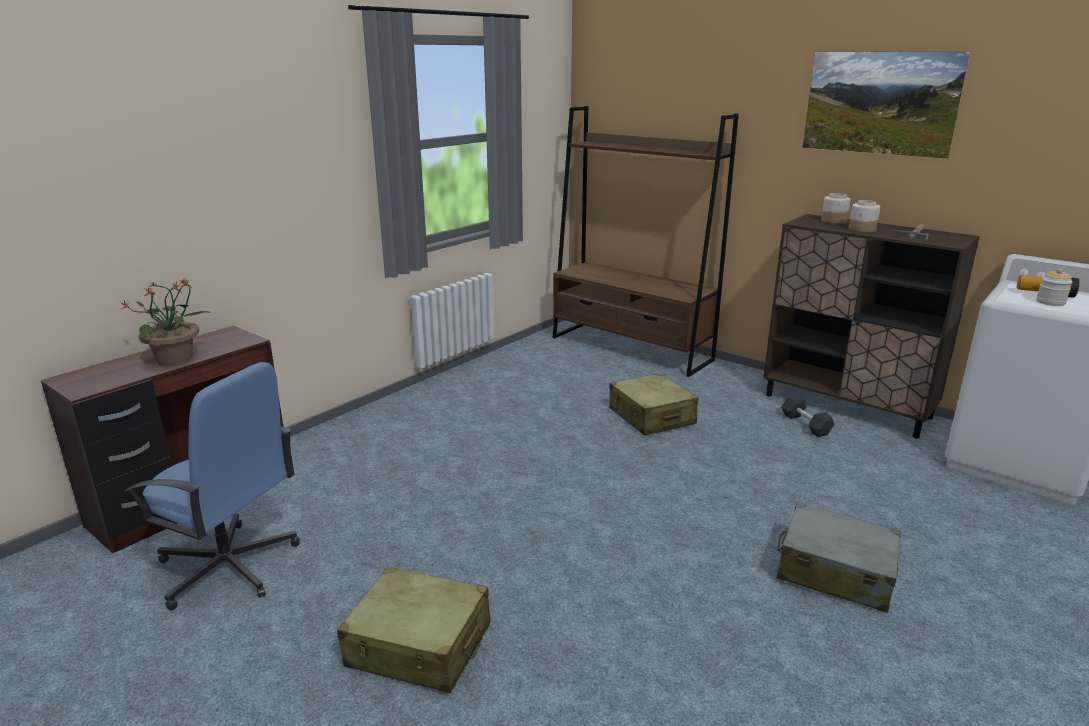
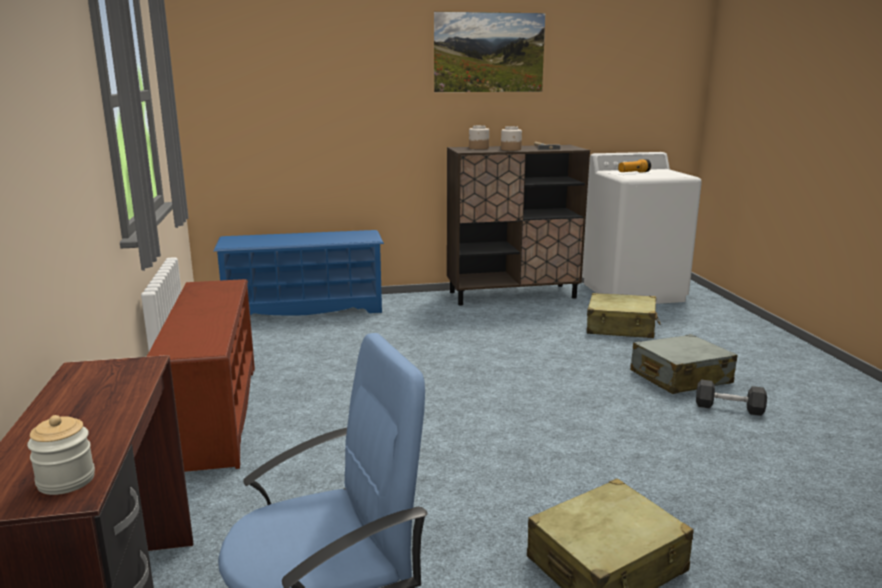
camera: 50 degrees left, 5 degrees down
potted plant [121,279,211,366] -> none
brown bookcase [553,106,739,377] -> blue shoe rack [213,230,384,315]
beige suitcase [609,373,698,436] -> beige suitcase moved to [587,293,661,338]
grey dumbbell [782,395,835,437] -> grey dumbbell moved to [696,380,767,416]
jar [1036,268,1073,306] -> jar moved to [27,415,95,495]
none -> brown shoe rack [147,279,255,472]

